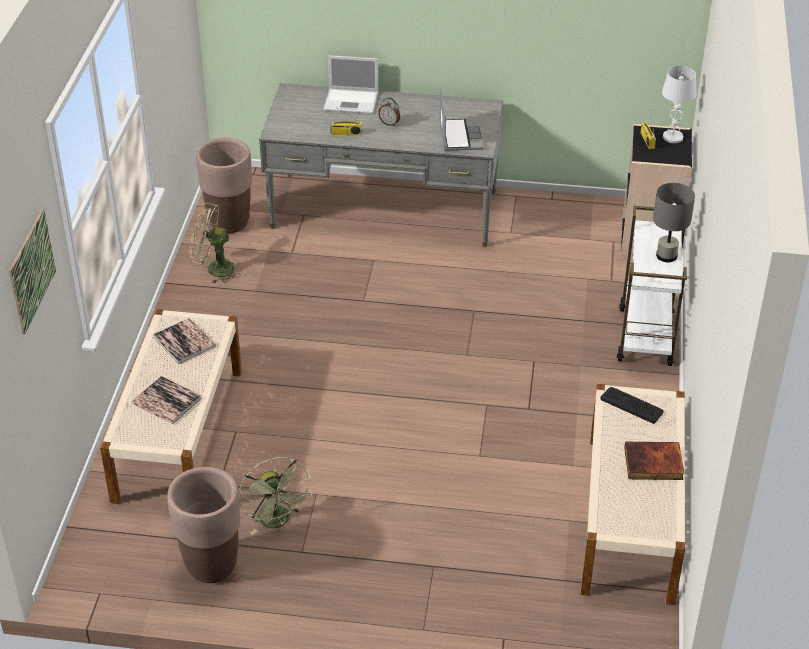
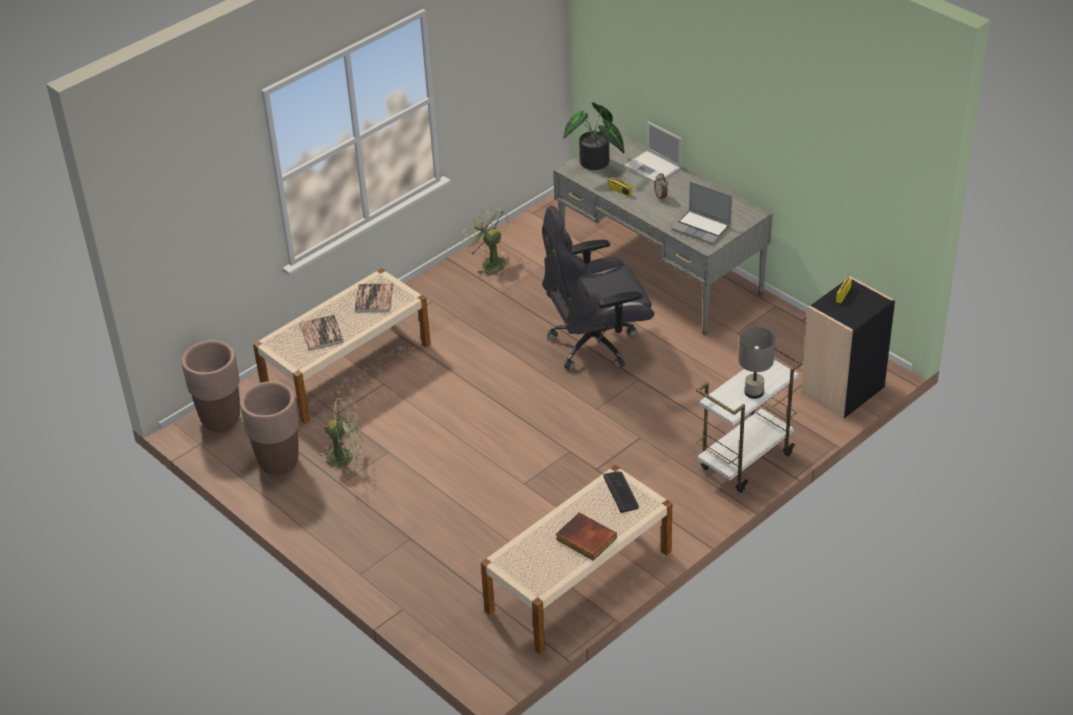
camera: 40 degrees right, 0 degrees up
picture [9,209,56,335] -> none
brown planter [196,138,252,233] -> brown planter moved to [182,340,240,432]
green fan [239,457,312,535] -> green fan turned 105 degrees counterclockwise [320,397,363,474]
laptop [439,87,484,151] -> laptop turned 90 degrees clockwise [671,181,732,245]
white table lamp [662,66,697,143] -> none
none -> black office chair [542,205,655,370]
none -> potted plant [563,102,625,170]

